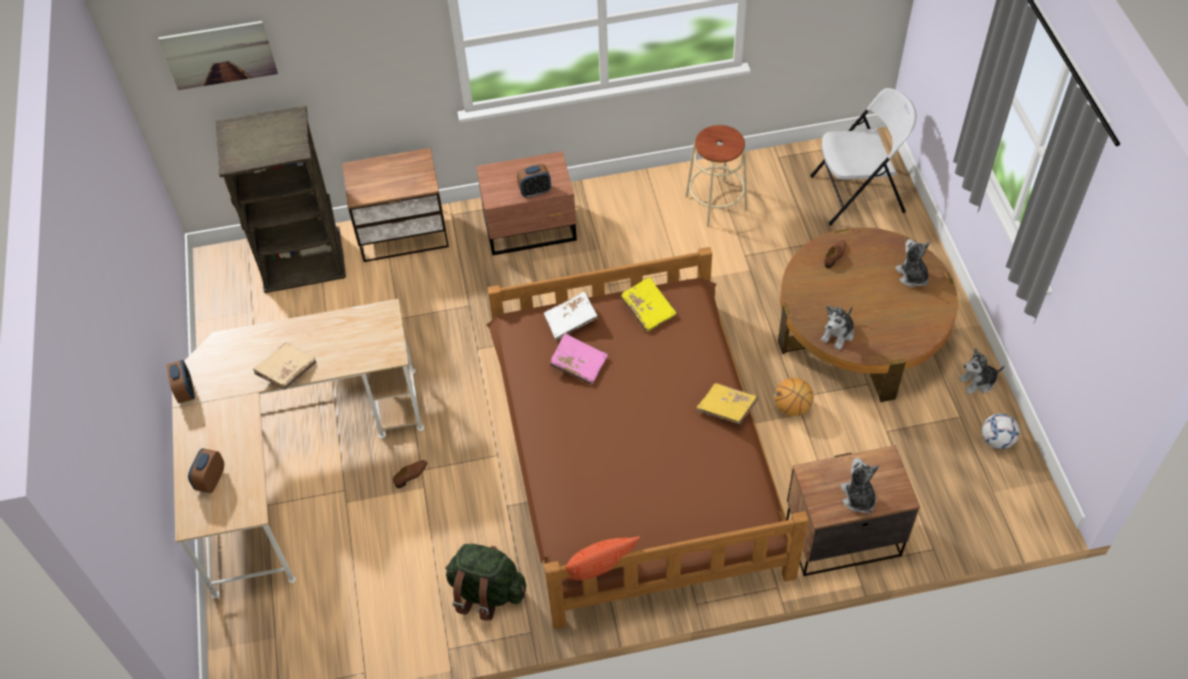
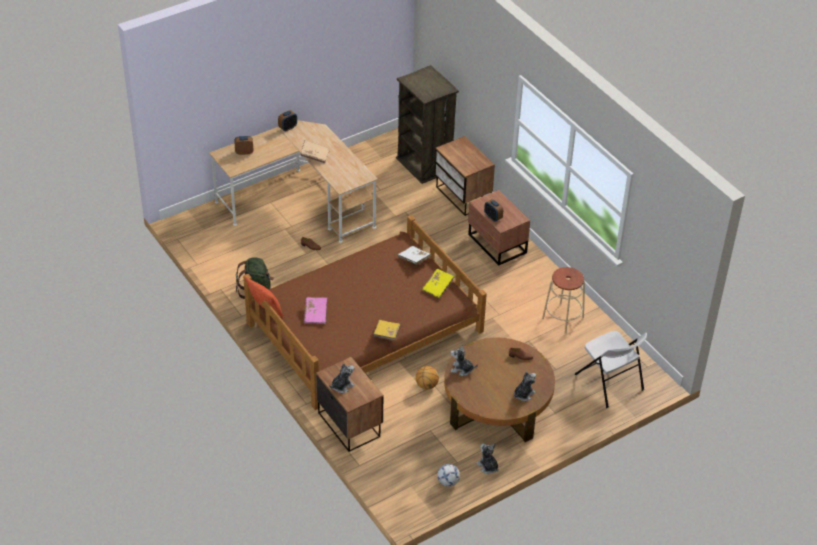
camera: 65 degrees right, 10 degrees down
picture [158,21,278,90] -> none
pink book [550,333,608,385] -> pink book moved to [304,297,327,324]

